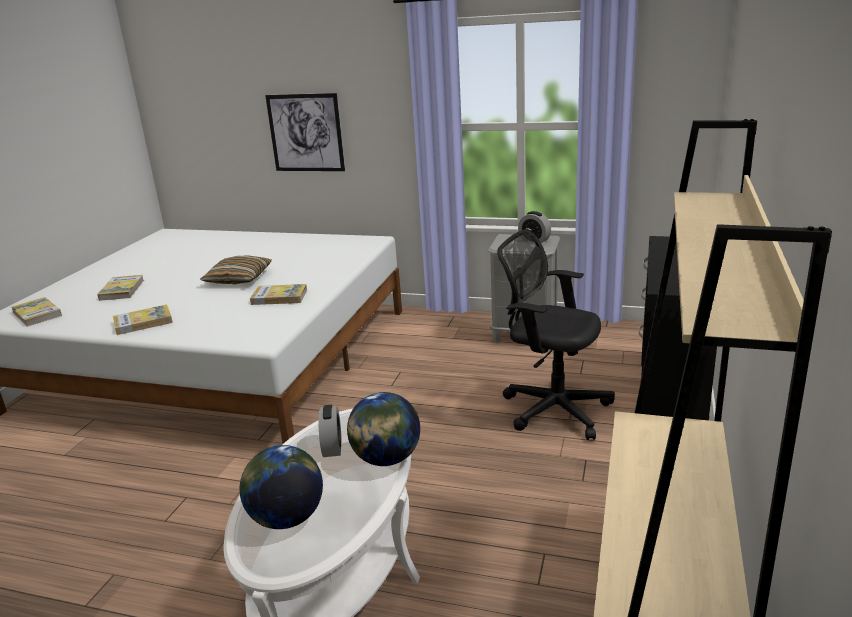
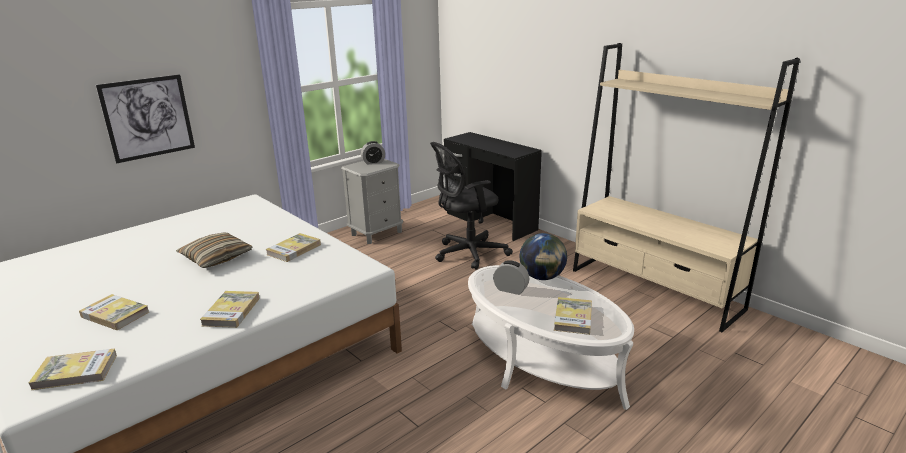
camera: 60 degrees left, 0 degrees up
globe [240,445,323,529] -> book [554,297,592,335]

